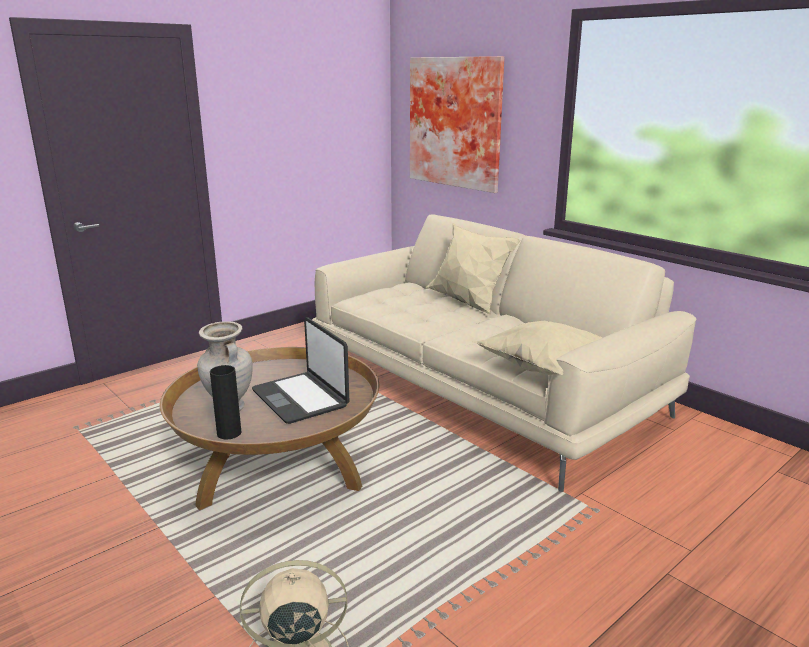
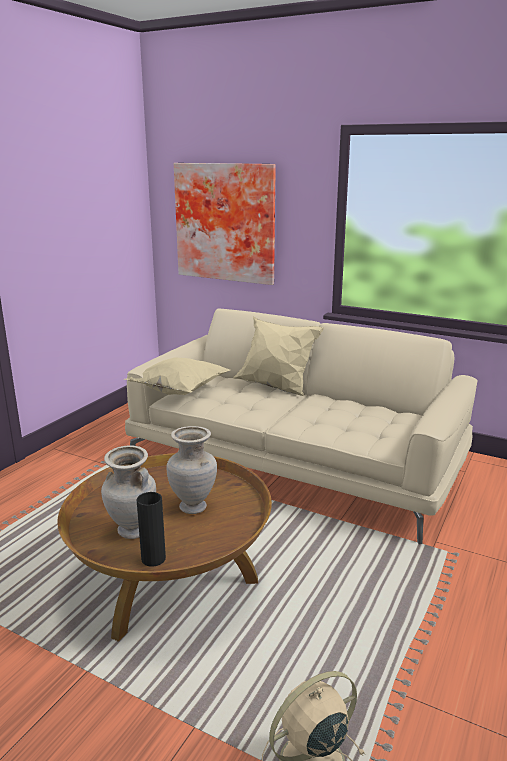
camera: 20 degrees left, 0 degrees up
laptop [252,317,349,424] -> beige vase [166,426,217,514]
beige pillow [472,321,602,375] -> beige pillow moved to [124,357,230,395]

